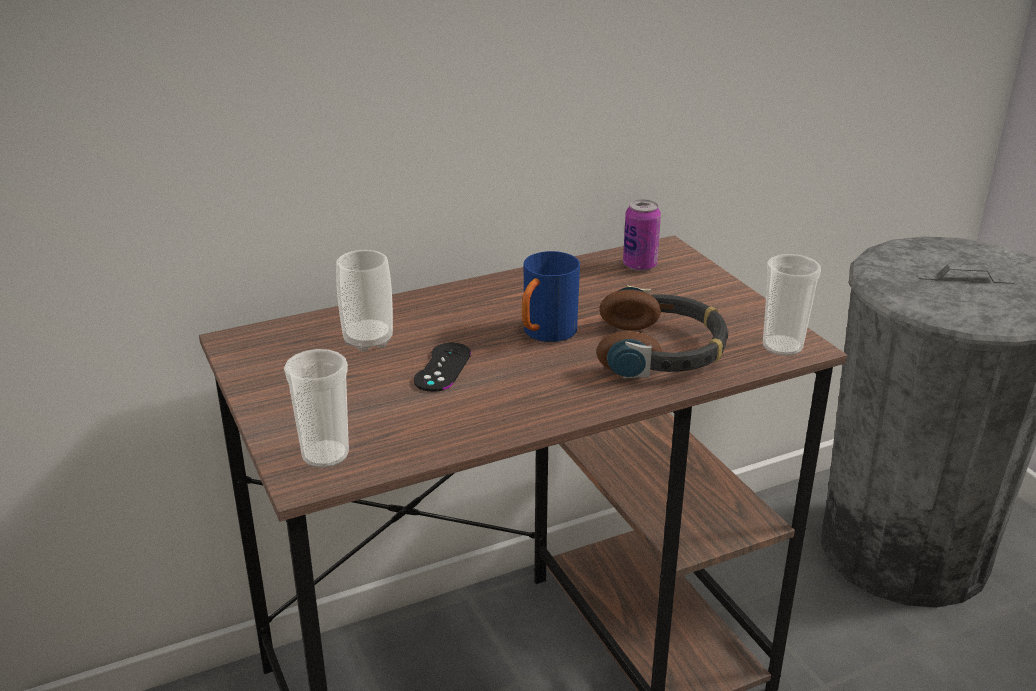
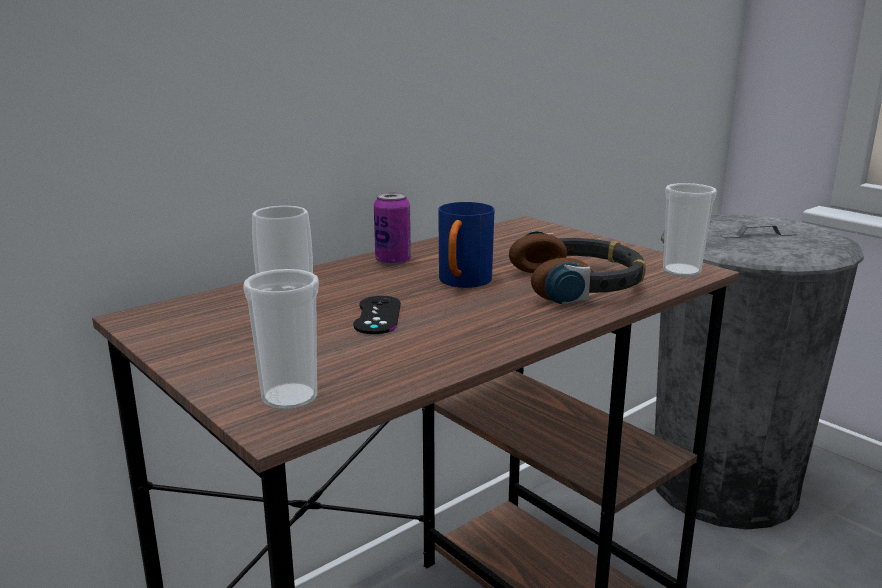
camera: 15 degrees left, 10 degrees down
can [623,200,661,271] -> can moved to [374,192,411,266]

